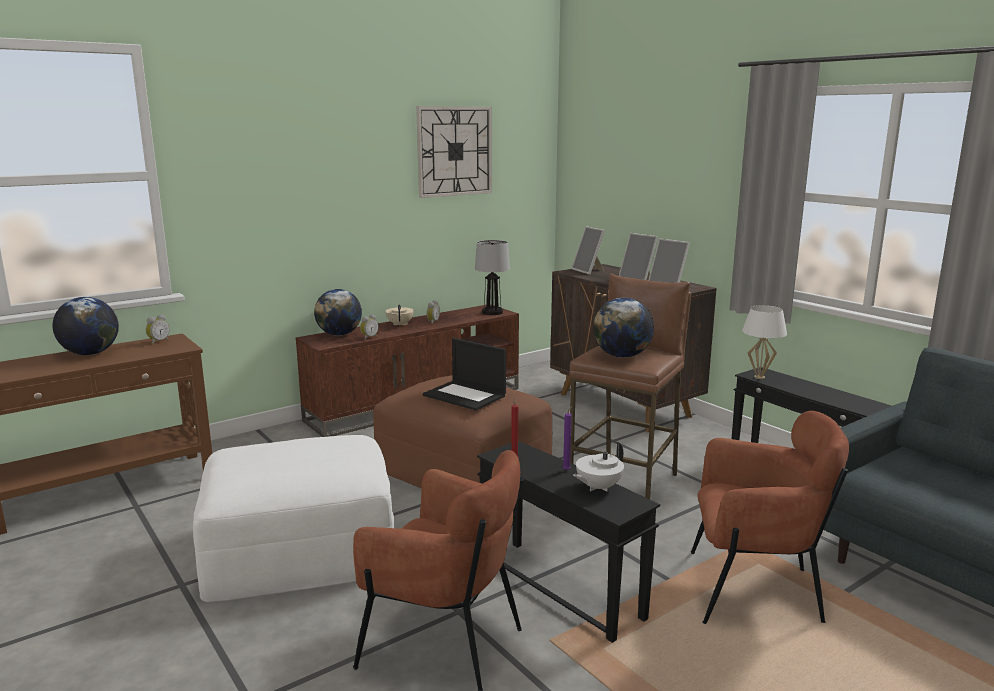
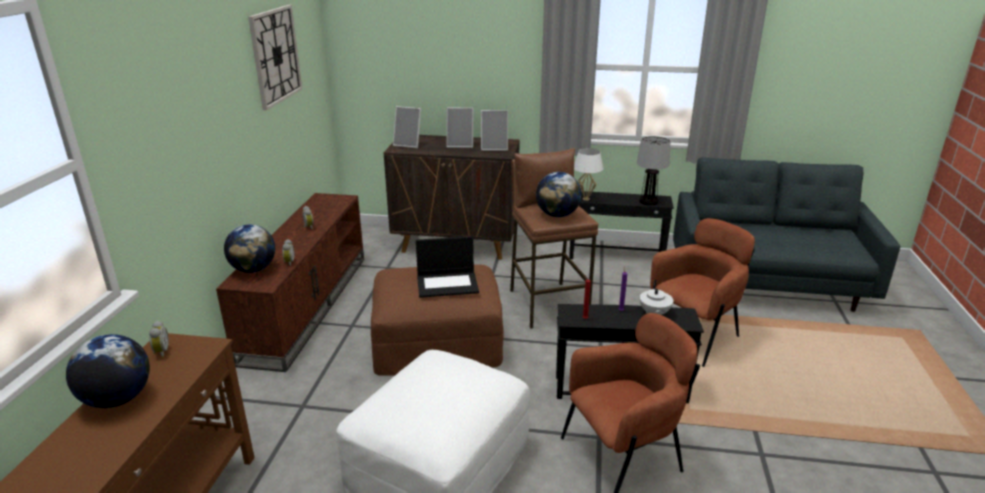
camera: 45 degrees left, 10 degrees up
beige teapot [386,304,414,325] -> none
table lamp [475,240,510,315] -> table lamp moved to [637,136,670,206]

